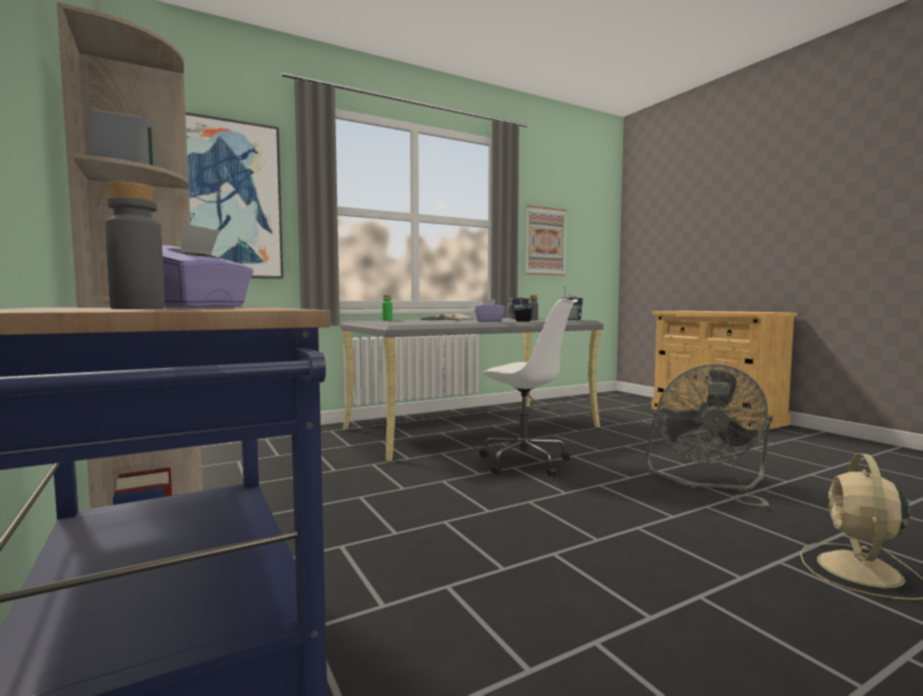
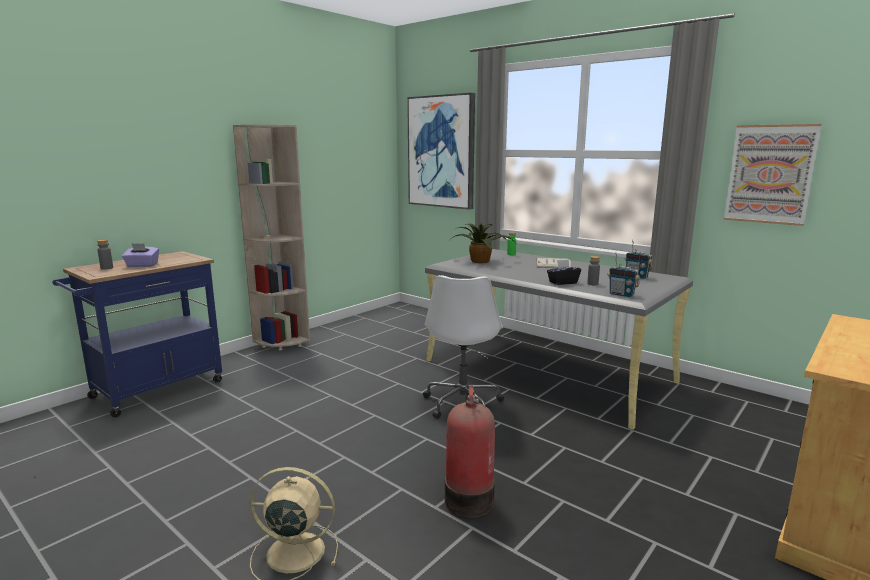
camera: 70 degrees right, 10 degrees up
purple tissue box [474,299,505,322] -> none
grey fan [646,364,773,510] -> fire extinguisher [445,385,495,518]
none -> potted plant [450,223,516,263]

